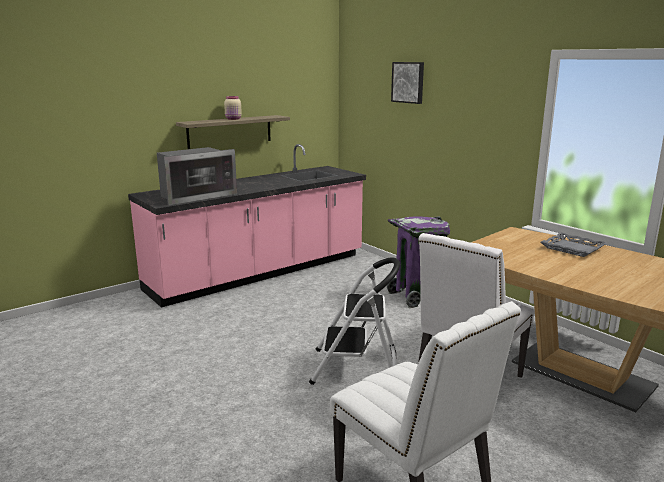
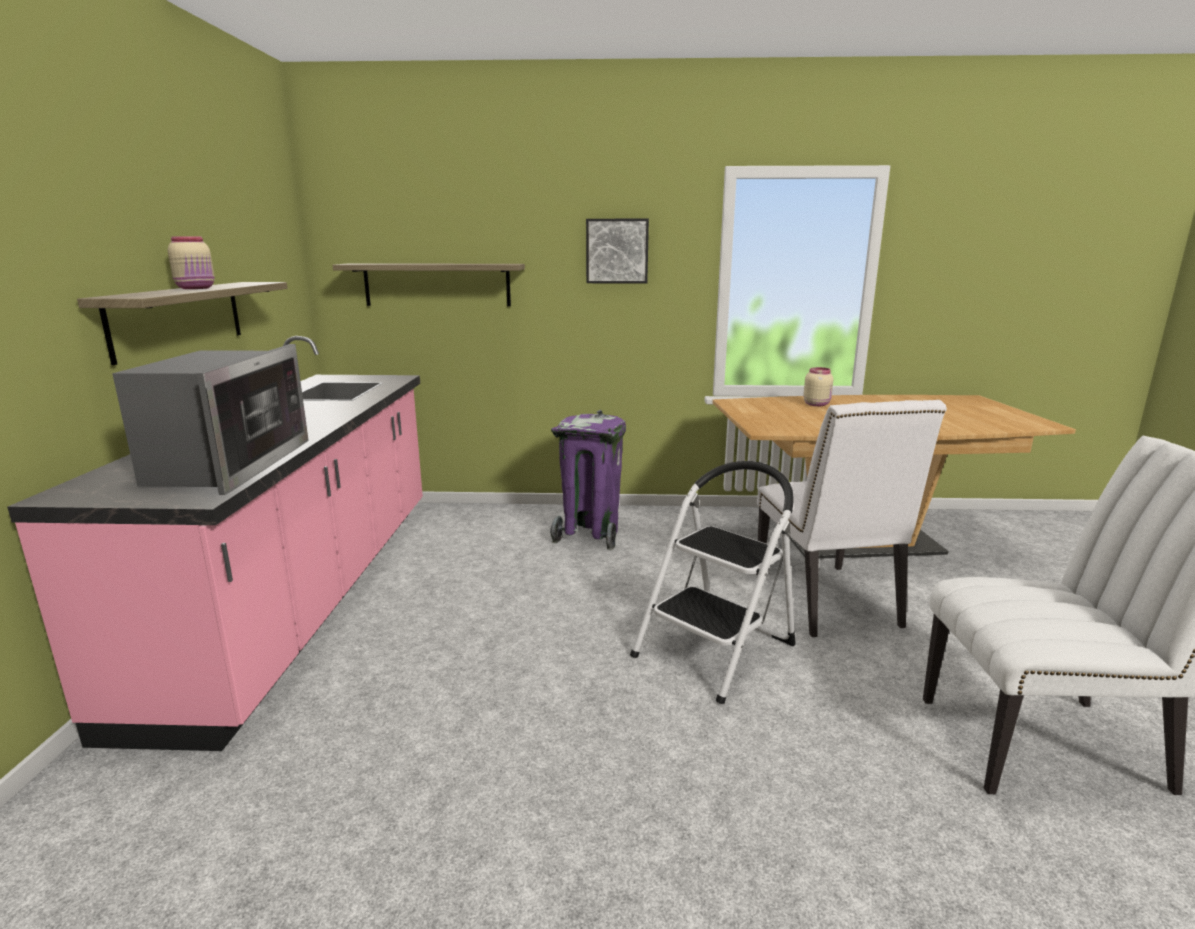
camera: 50 degrees left, 0 degrees up
picture [391,62,424,104] -> picture moved to [586,219,649,283]
grey tray [541,233,607,257] -> beige jar [803,367,833,406]
none -> shelf [332,264,525,306]

